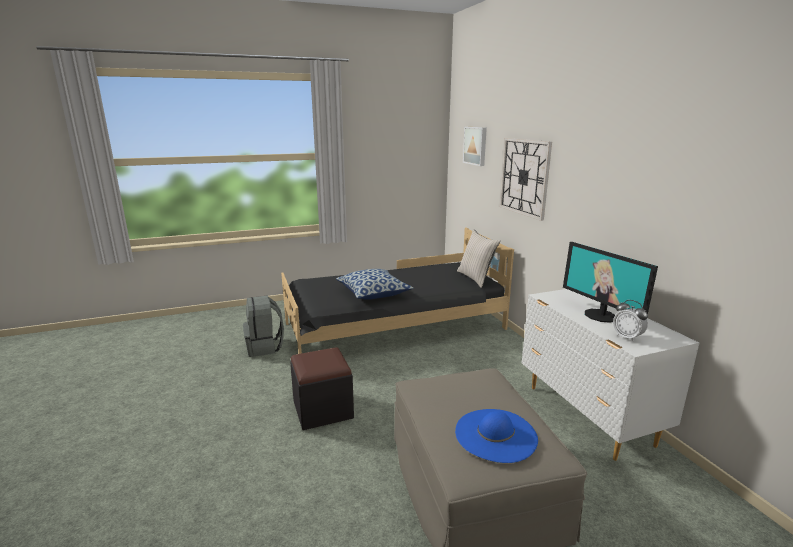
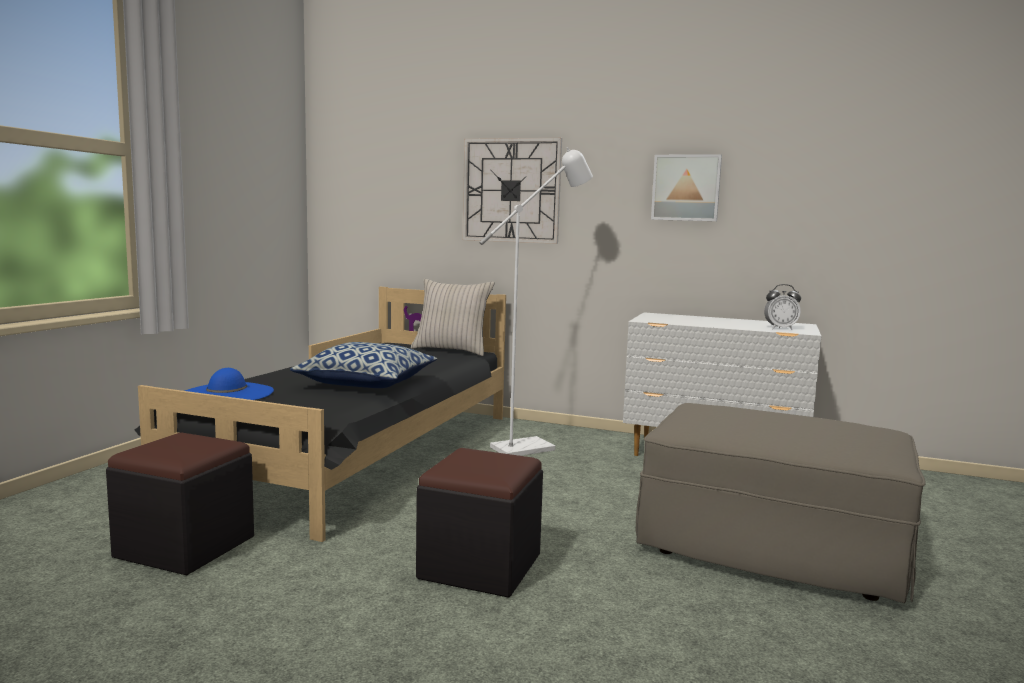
camera: 50 degrees left, 10 degrees down
grey backpack [243,295,284,357] -> black ottoman [106,433,254,576]
blue hat [455,409,538,463] -> blue hat moved to [185,368,274,400]
picture [463,127,487,166] -> picture moved to [651,154,722,221]
monitor [563,242,658,323] -> none
none -> white floor lamp [479,147,593,456]

